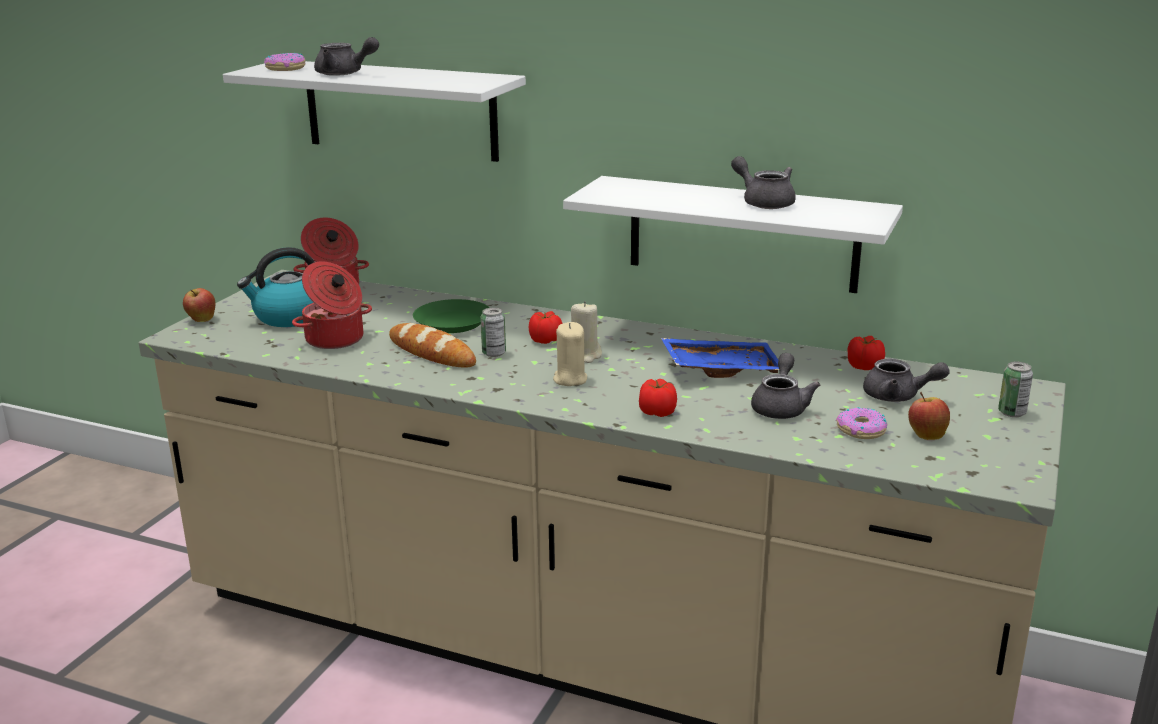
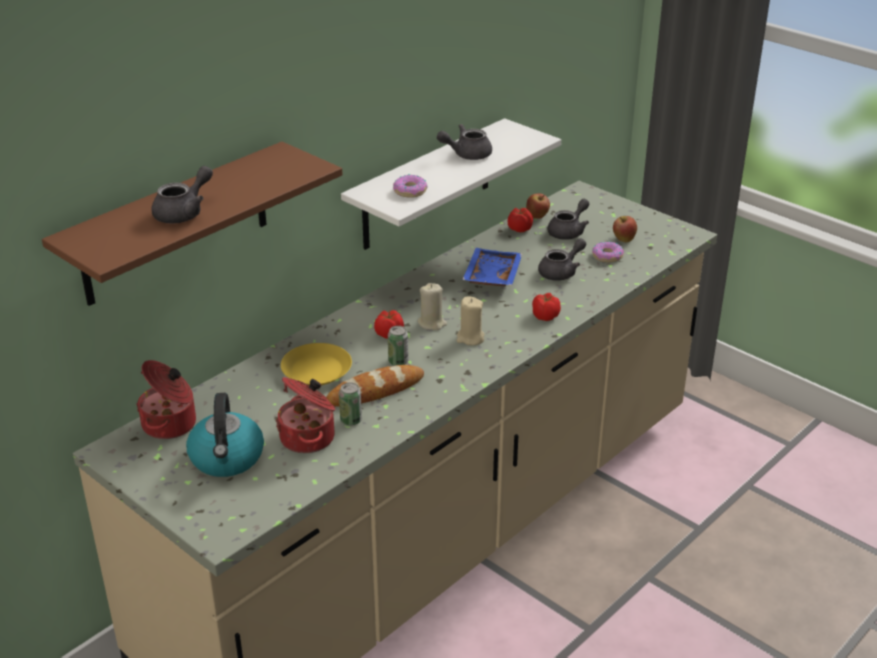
camera: 70 degrees left, 10 degrees up
apple [183,288,216,322] -> apple moved to [526,194,550,219]
white shelf [223,61,526,162] -> brown shelf [42,142,342,306]
donut [264,53,306,71] -> donut moved to [393,174,428,198]
green plate [413,299,489,333] -> yellow plate [281,343,352,386]
grey teapot [751,353,820,419] -> grey teapot turned 105 degrees clockwise [538,238,586,281]
can [998,362,1033,417] -> can moved to [339,382,362,426]

